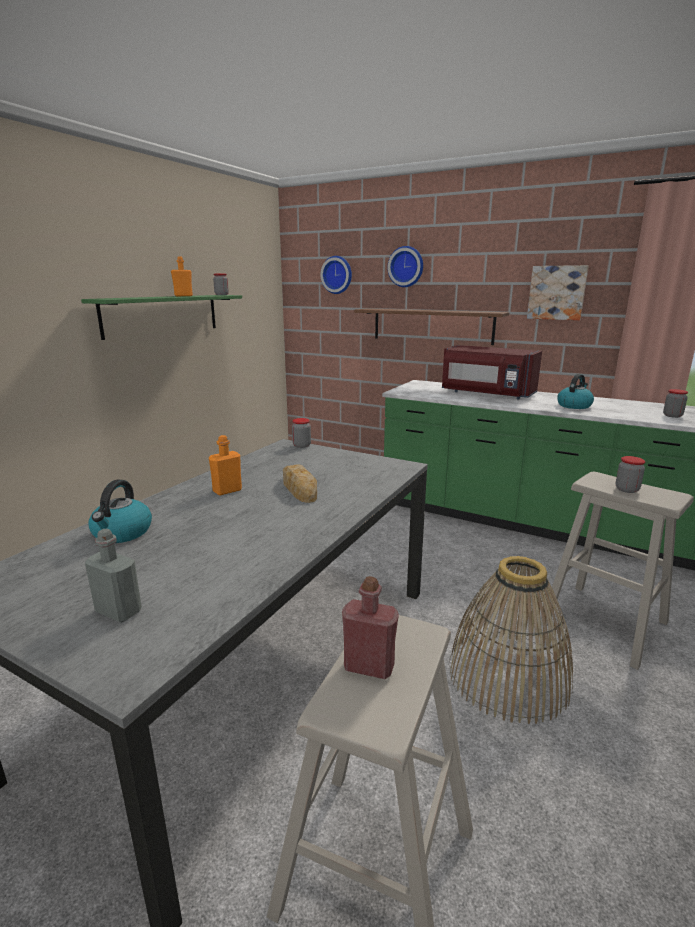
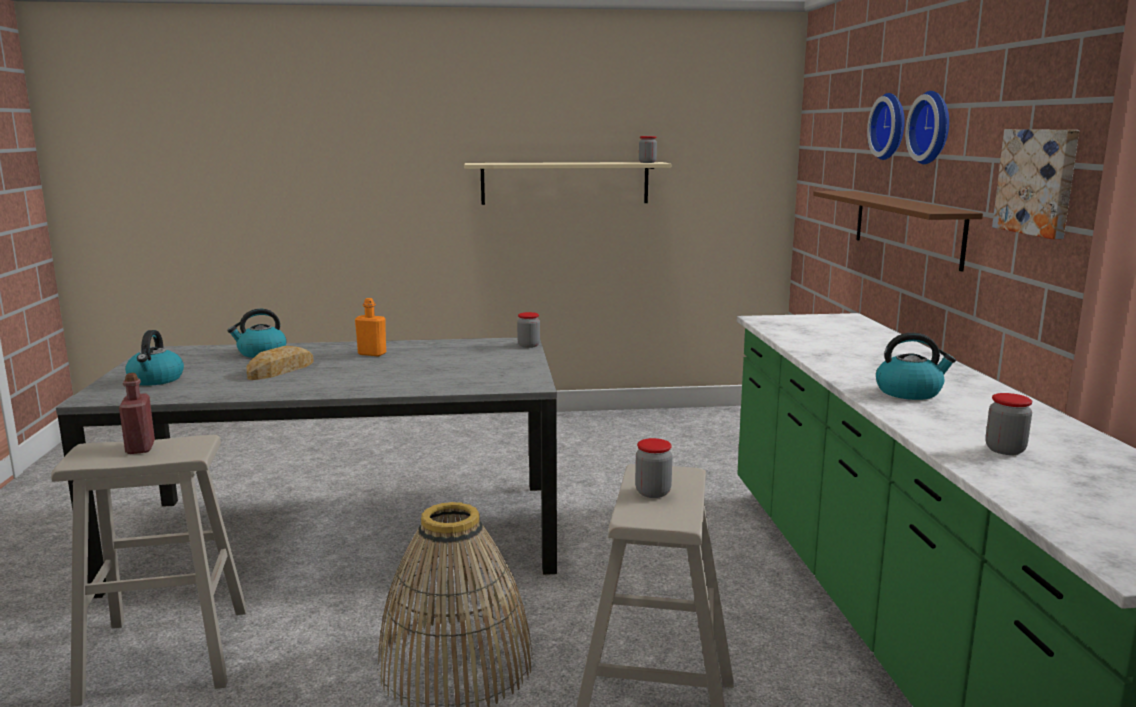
camera: 55 degrees right, 5 degrees down
green shelf [81,295,242,340] -> beige shelf [464,162,671,205]
grey bottle [85,529,142,622] -> kettle [125,330,184,386]
orange bottle [171,257,193,296] -> none
bread [283,464,317,503] -> bread moved to [247,346,314,380]
wall clock [320,256,352,294] -> wall clock moved to [905,91,949,164]
red microwave [442,345,542,400] -> none

